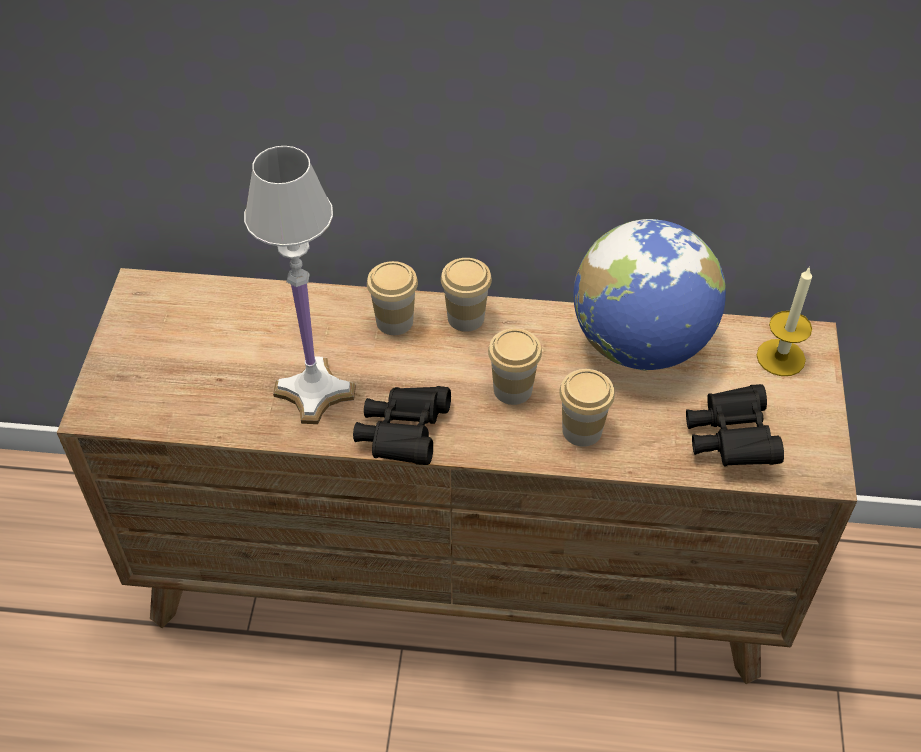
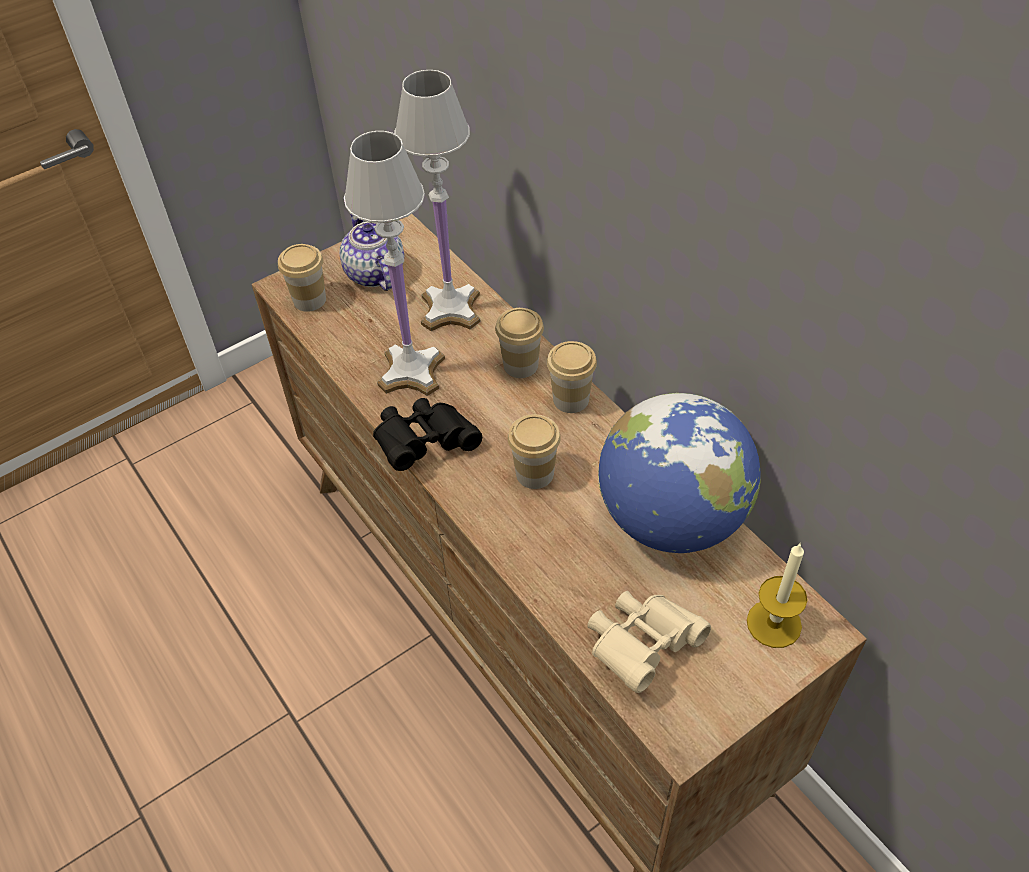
camera: 50 degrees right, 0 degrees up
cup [559,369,615,447] -> cup moved to [278,244,326,312]
black binoculars [686,384,784,466] -> beige binoculars [587,591,711,693]
none -> teapot [339,214,404,291]
none -> white table lamp [394,70,481,331]

